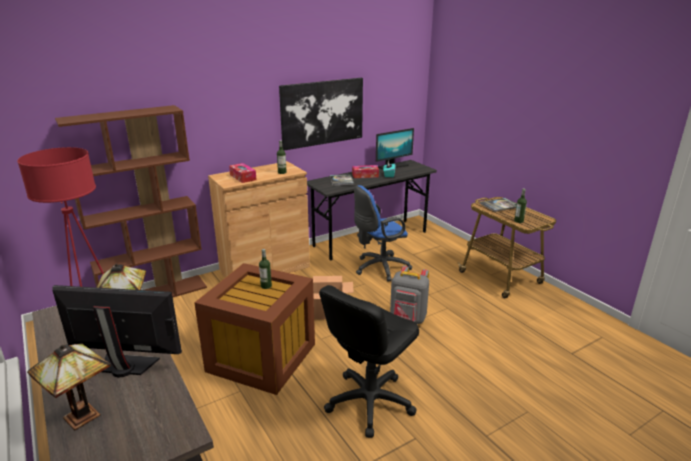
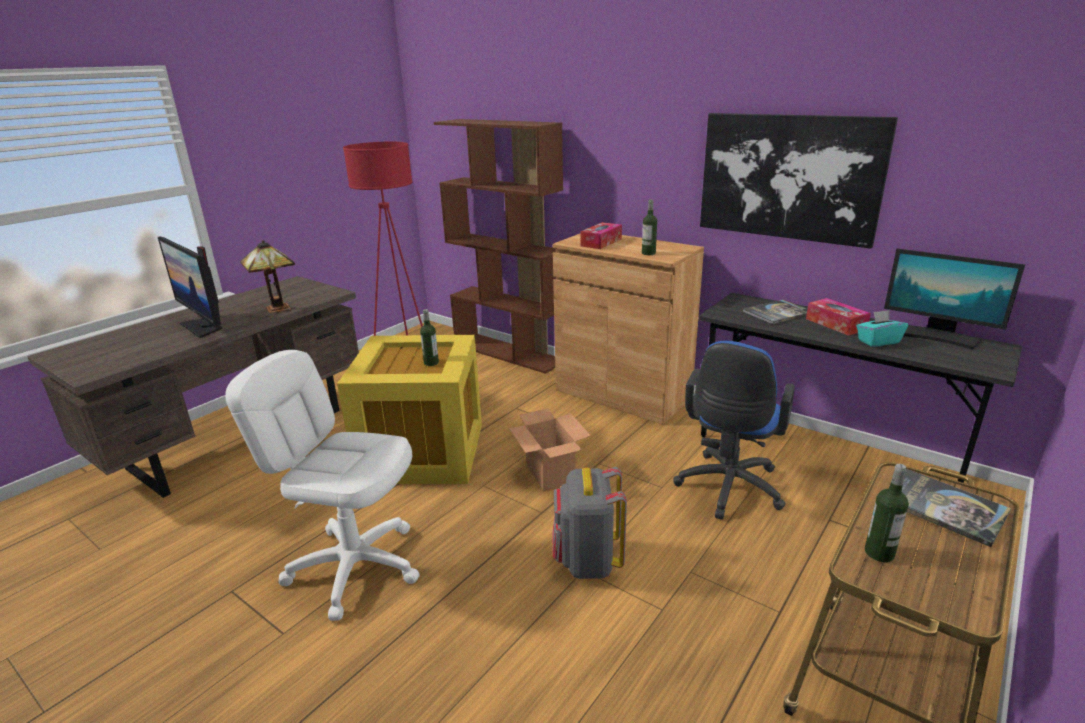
camera: 70 degrees right, 0 degrees up
table lamp [27,343,111,430] -> none
monitor [52,285,182,378] -> monitor turned 150 degrees clockwise [158,236,222,338]
brown storage box [194,263,315,395] -> yellow storage box [337,335,482,484]
black office chair [319,285,419,438] -> white office chair [225,350,420,621]
blue office chair [354,185,412,281] -> blue office chair turned 105 degrees counterclockwise [673,341,795,520]

